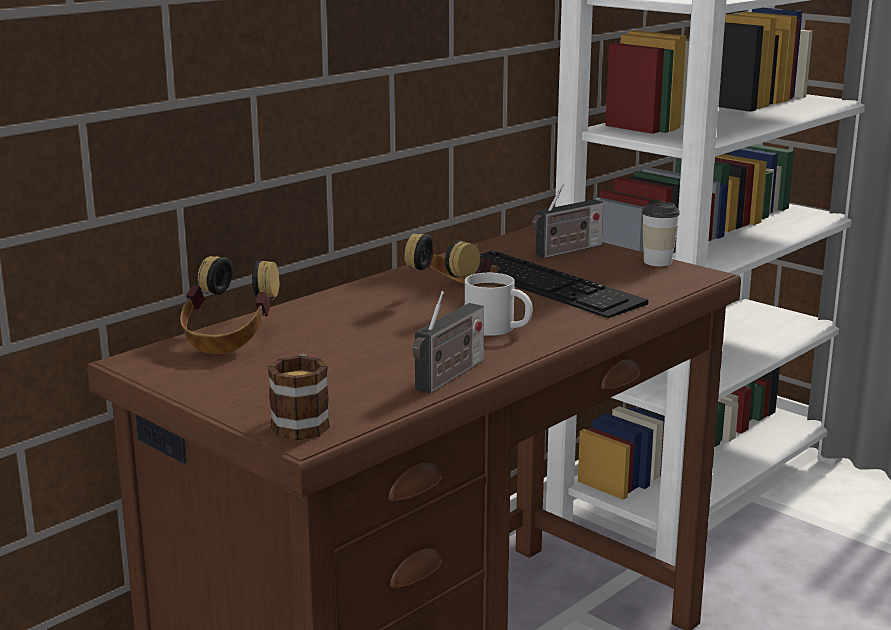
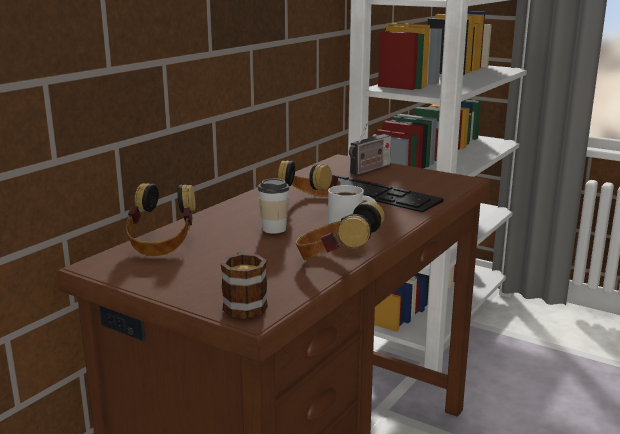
camera: 10 degrees left, 0 degrees up
radio [413,291,484,393] -> headphones [296,201,385,260]
cup [642,202,680,266] -> cup moved to [258,179,289,234]

